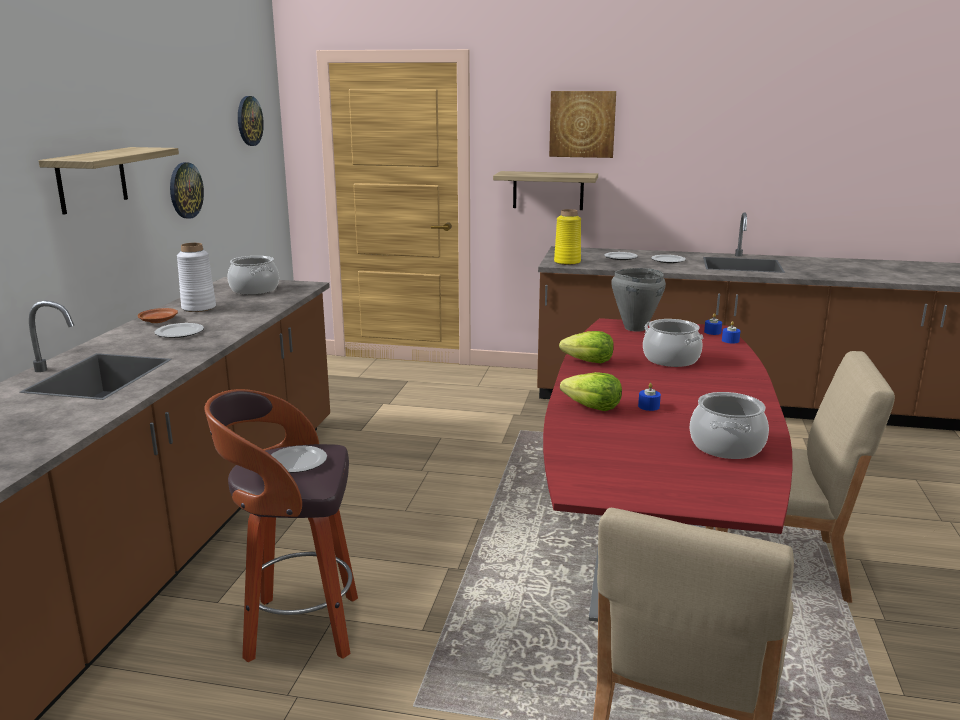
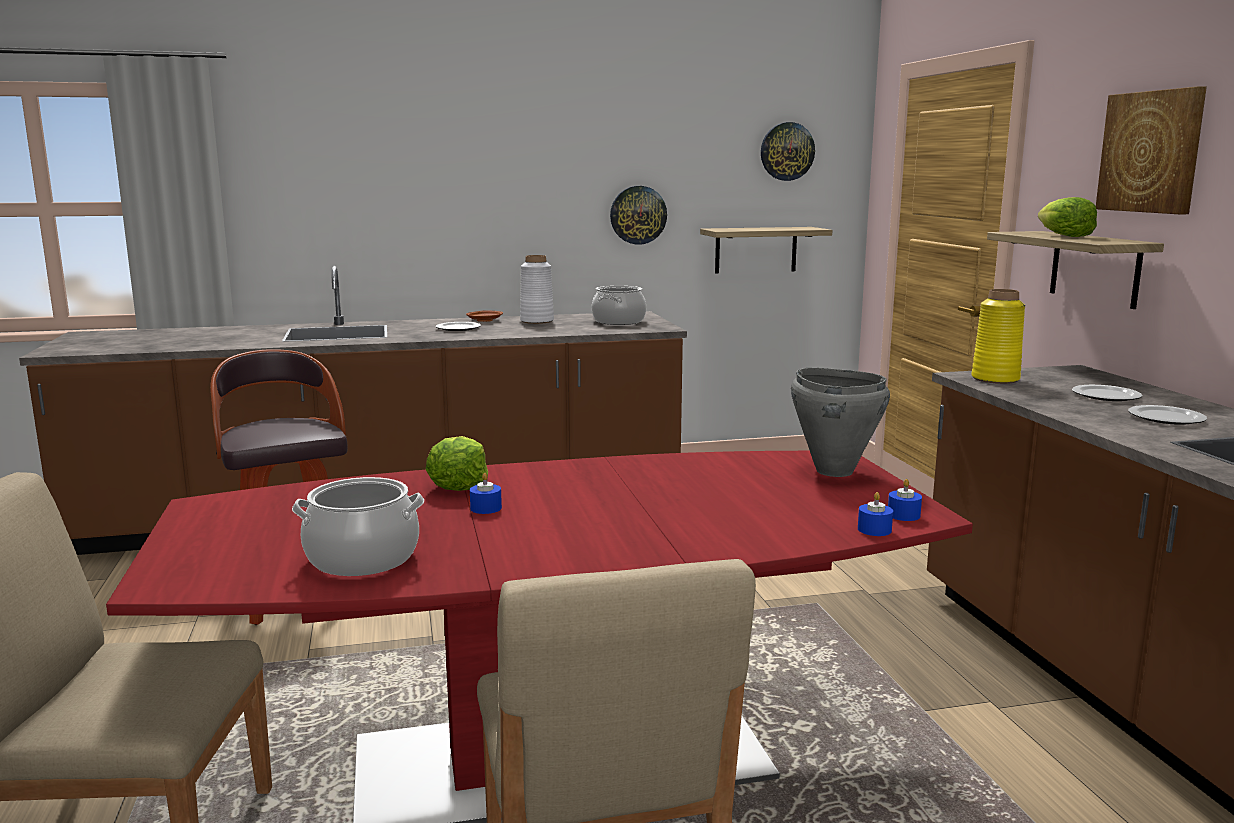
camera: 65 degrees right, 5 degrees down
shelf [39,147,179,215] -> shelf moved to [700,227,832,273]
plate [271,446,327,473] -> none
lettuce [559,331,614,363] -> lettuce moved to [1038,197,1097,237]
cooking pot [643,319,703,367] -> none

